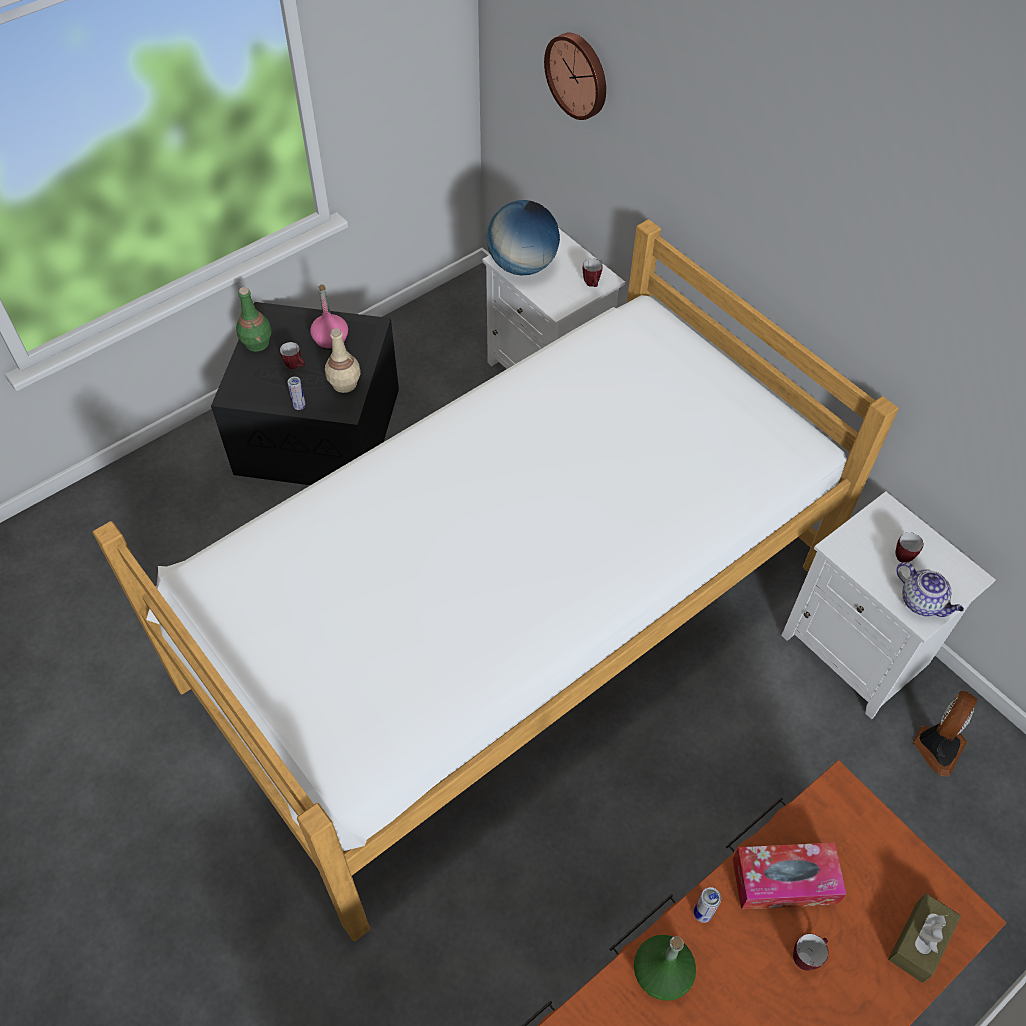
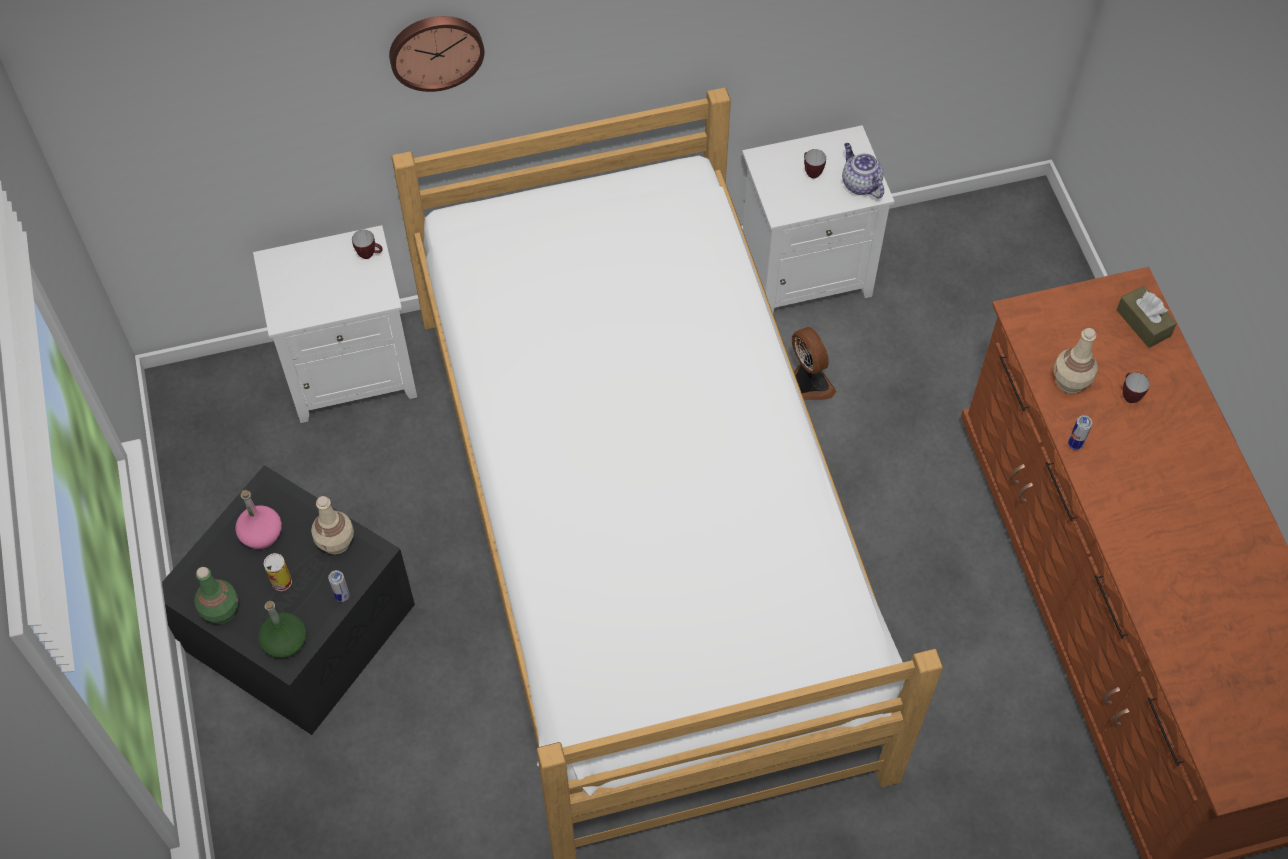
camera: 65 degrees left, 5 degrees up
mug [280,342,305,370] -> can [264,553,292,591]
globe [487,200,560,275] -> none
wall clock [544,33,606,120] -> wall clock moved to [389,16,484,92]
green bottle [634,935,696,1001] -> green bottle moved to [258,601,306,658]
tissue box [733,843,847,909] -> beige bottle [1054,328,1098,393]
teapot [896,562,964,617] -> teapot turned 105 degrees counterclockwise [842,143,884,199]
fan [913,691,978,776] -> fan moved to [792,326,836,400]

